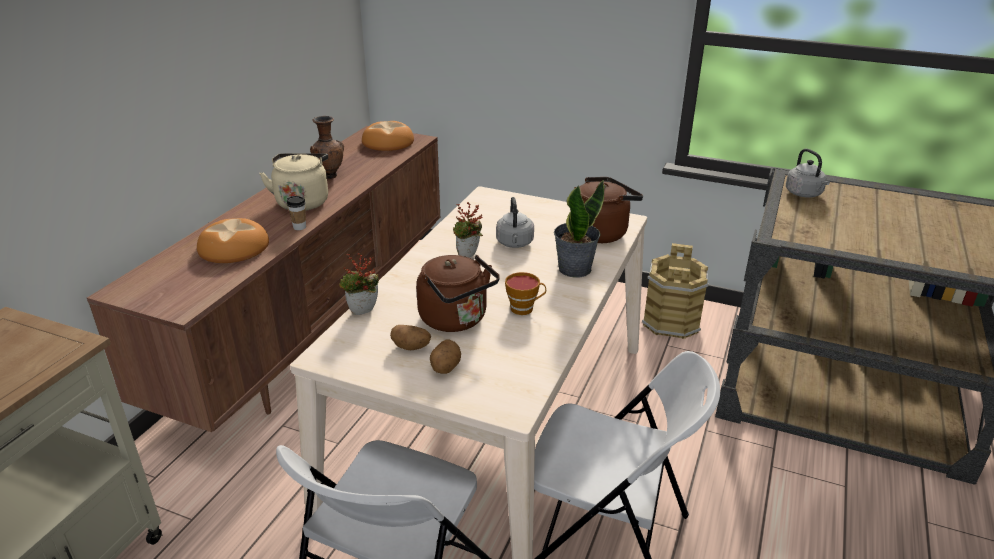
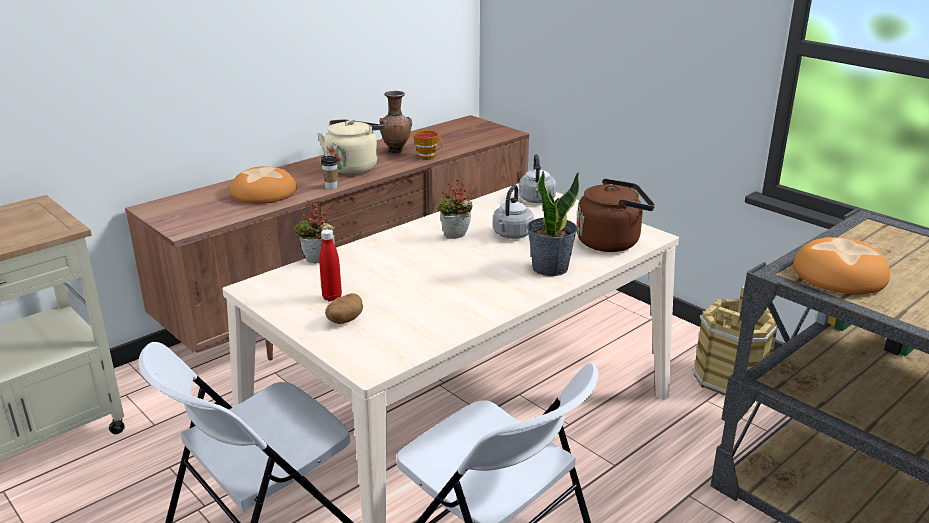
camera: 25 degrees right, 5 degrees down
bread [362,121,414,151] -> bread moved to [793,237,890,294]
potato [390,325,431,350] -> red bottle [319,229,342,302]
brown kettle [416,255,500,332] -> none
cup [505,272,546,315] -> cup moved to [413,130,443,160]
grey kettle [786,149,830,198] -> grey kettle moved to [519,154,556,203]

